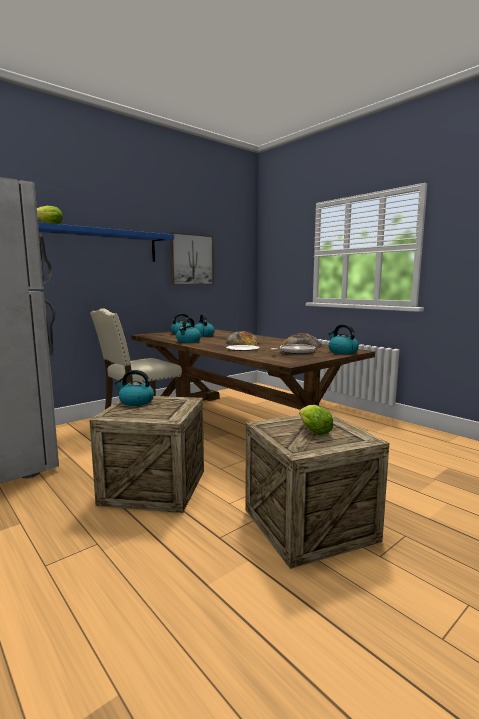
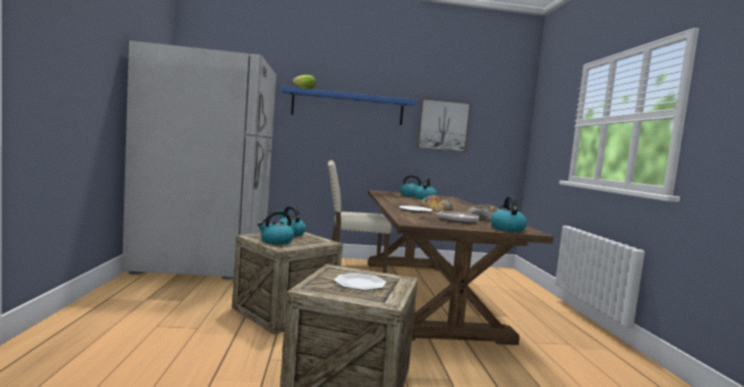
camera: 35 degrees right, 5 degrees down
kettle [176,318,201,343] -> kettle moved to [257,211,294,245]
lettuce [299,405,333,435] -> plate [334,273,386,291]

